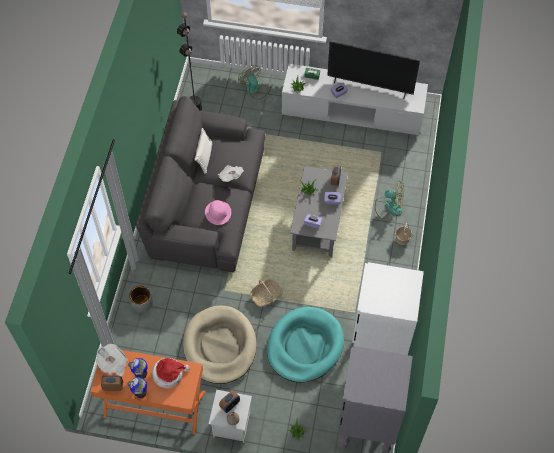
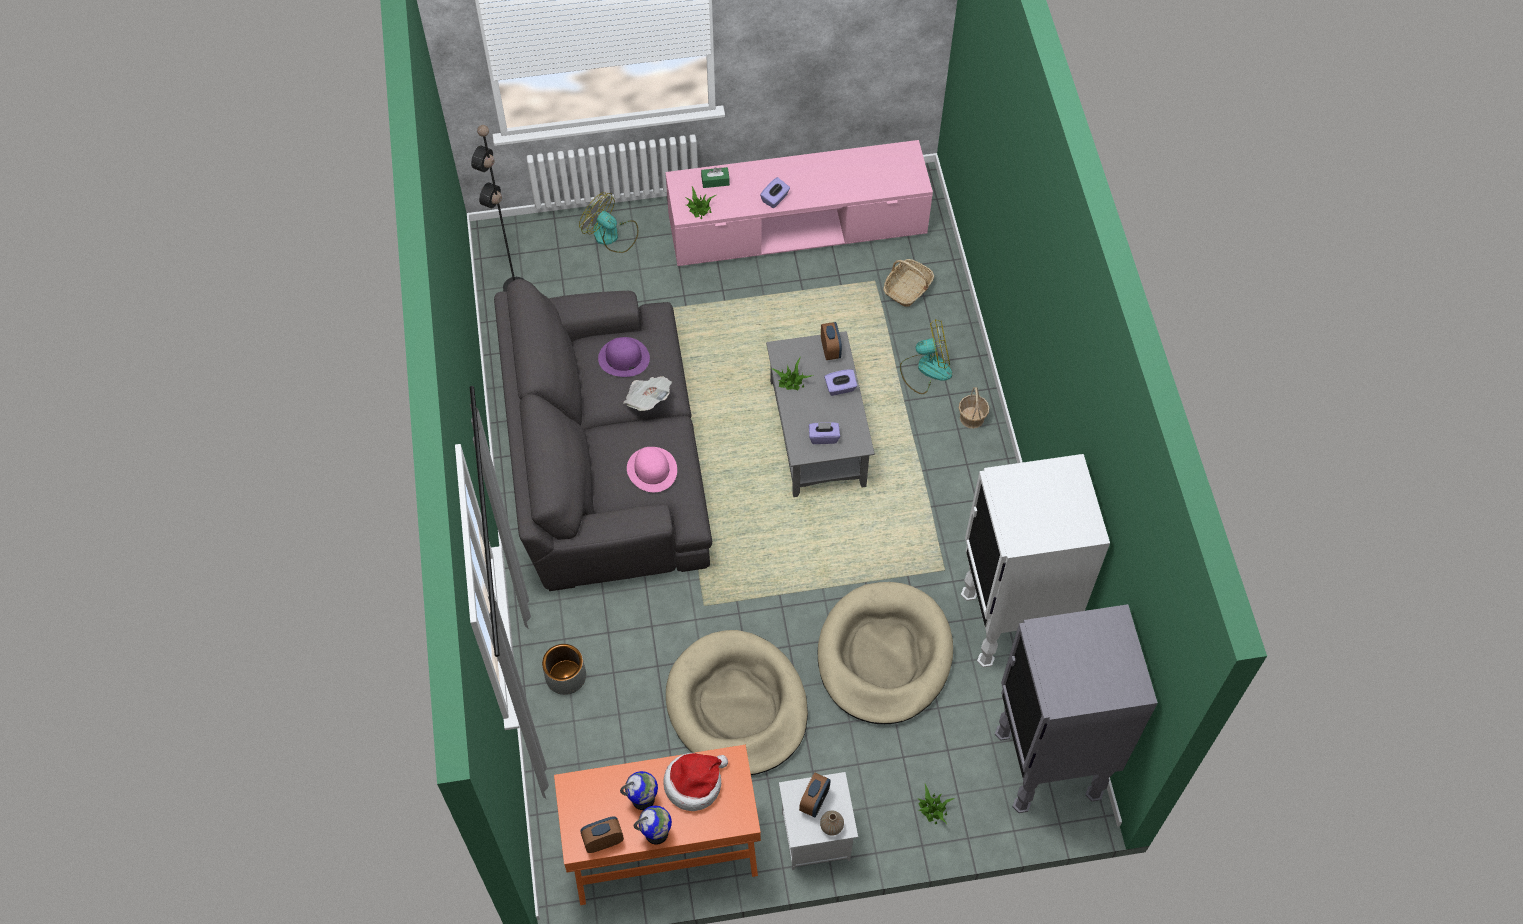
camera: 20 degrees left, 0 degrees up
newspaper [96,344,128,376] -> none
white pillow [194,128,213,174] -> none
basket [250,279,282,307] -> basket moved to [883,259,934,307]
turquoise dog bed [267,307,344,383] -> beige dog bed [817,582,953,724]
white tv stand [282,64,428,135] -> pink tv stand [665,140,933,266]
television [327,42,420,98] -> none
none -> purple hat [598,337,650,377]

